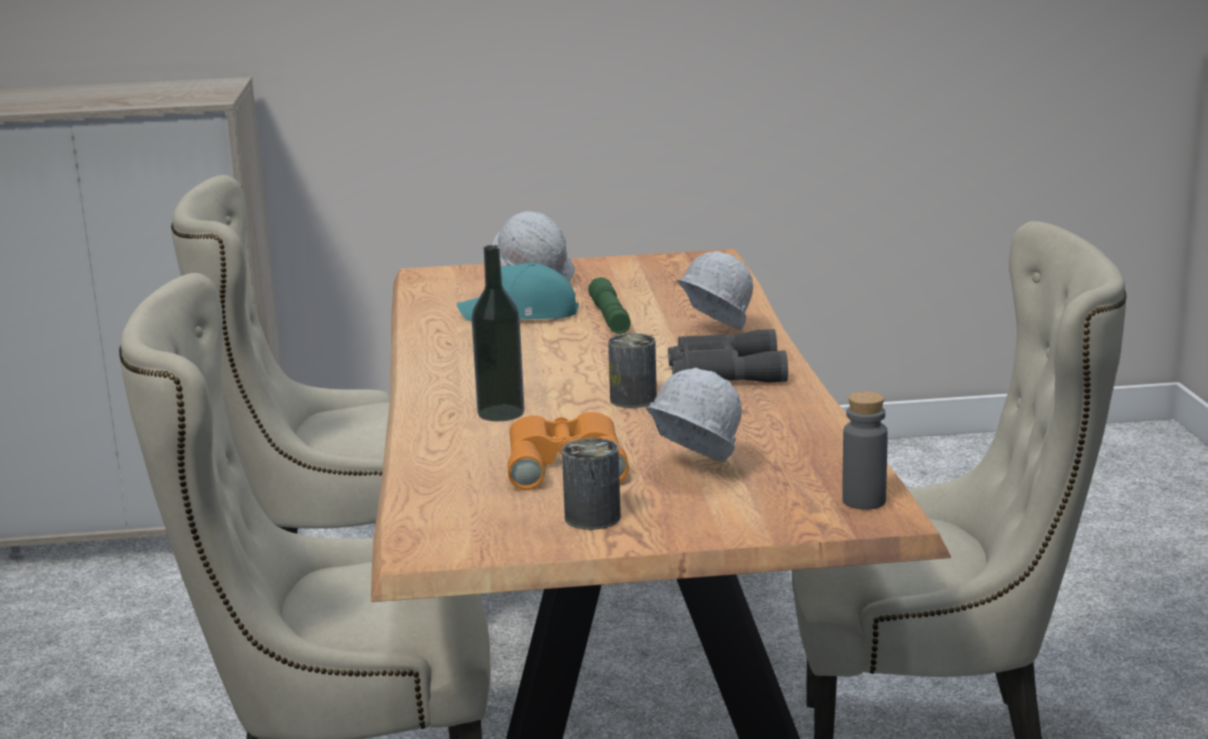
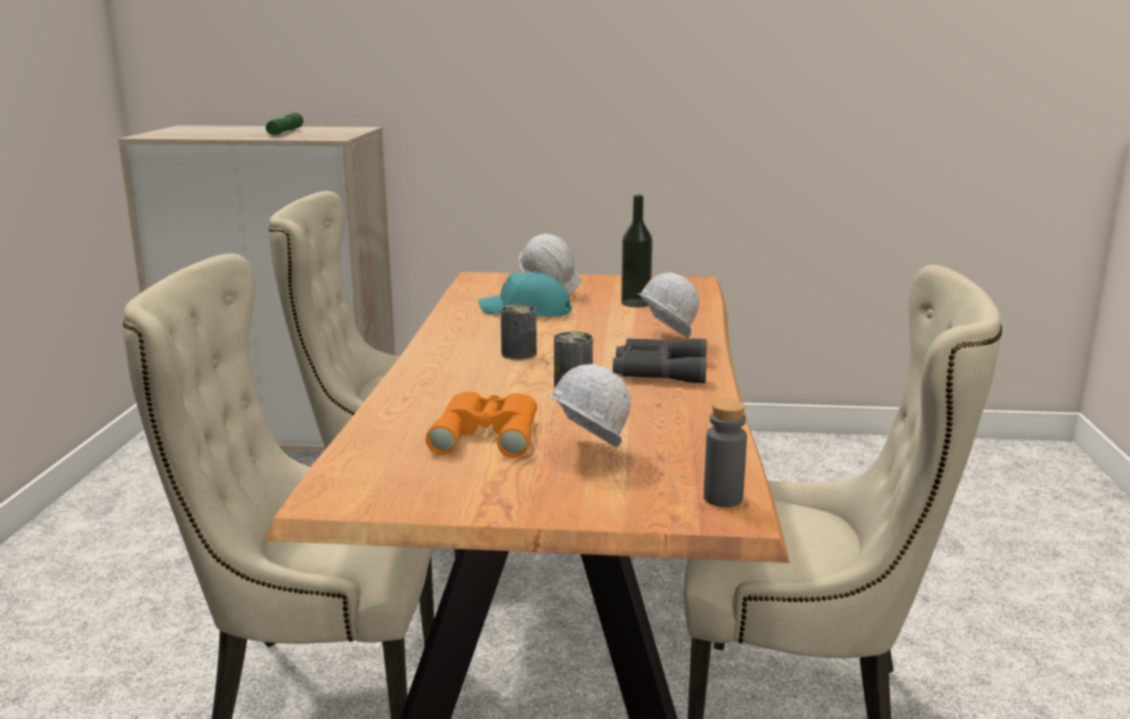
camera: 10 degrees right, 0 degrees up
bottle [472,245,524,421] -> bottle moved to [621,195,653,307]
can [562,438,621,530] -> can moved to [500,304,537,360]
green flashlight [588,277,631,334] -> green flashlight moved to [266,112,303,135]

